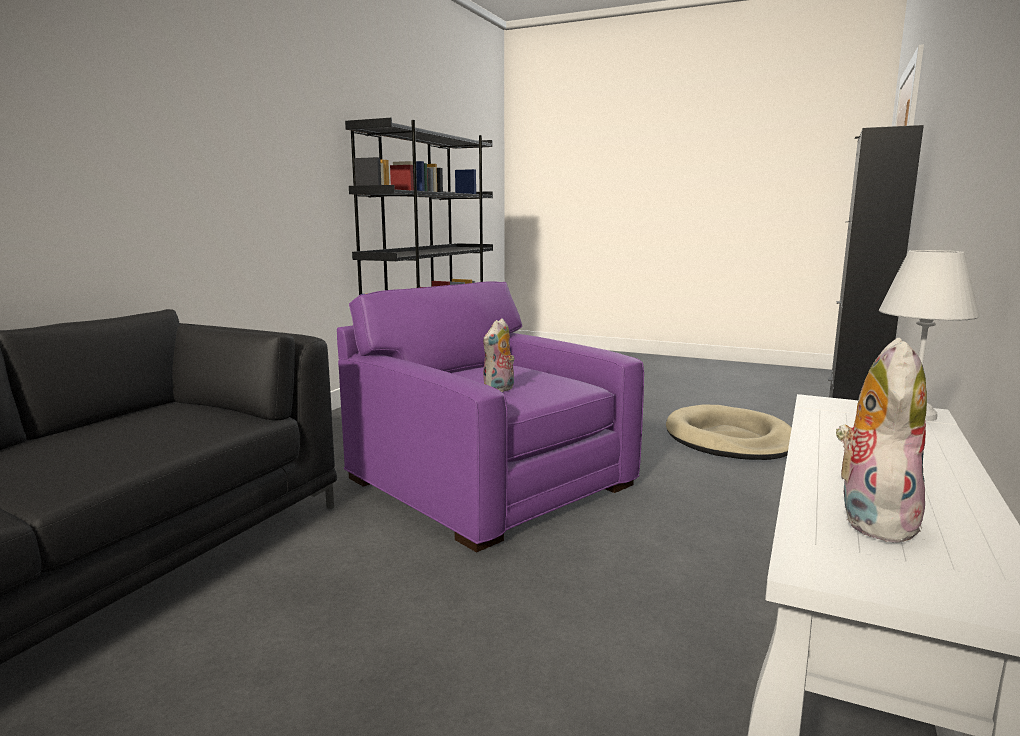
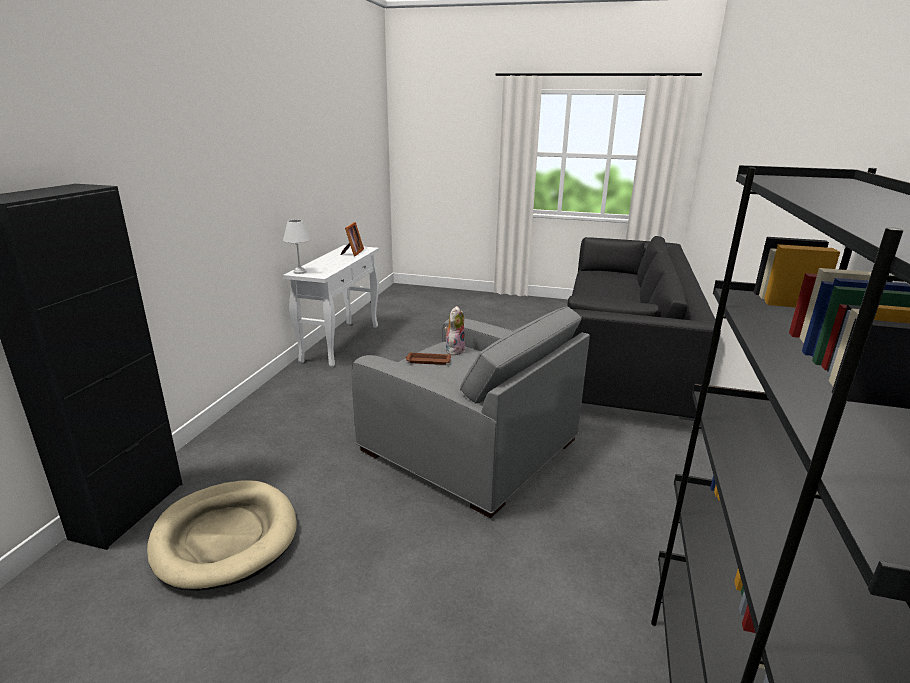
camera: 170 degrees right, 10 degrees up
purple armchair [337,281,644,552] -> grey armchair [352,306,590,518]
plush toy [836,338,927,543] -> picture frame [341,222,364,256]
none -> brown tray [405,353,451,365]

